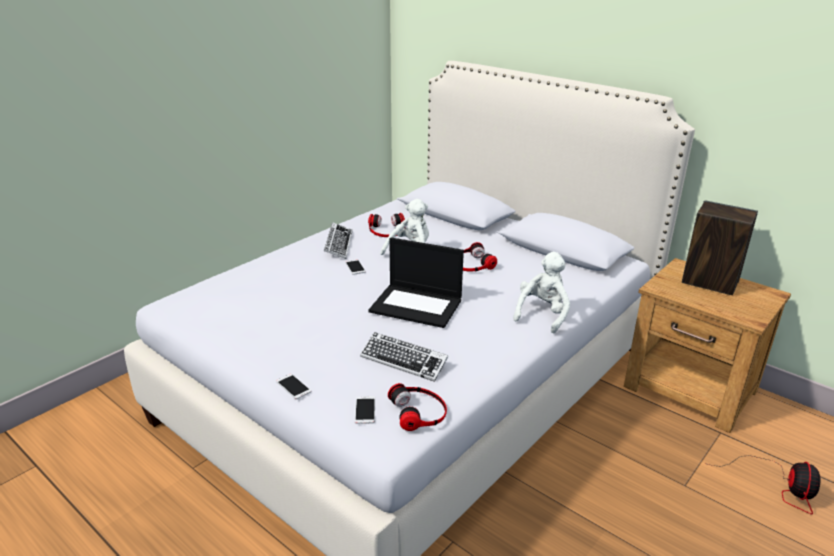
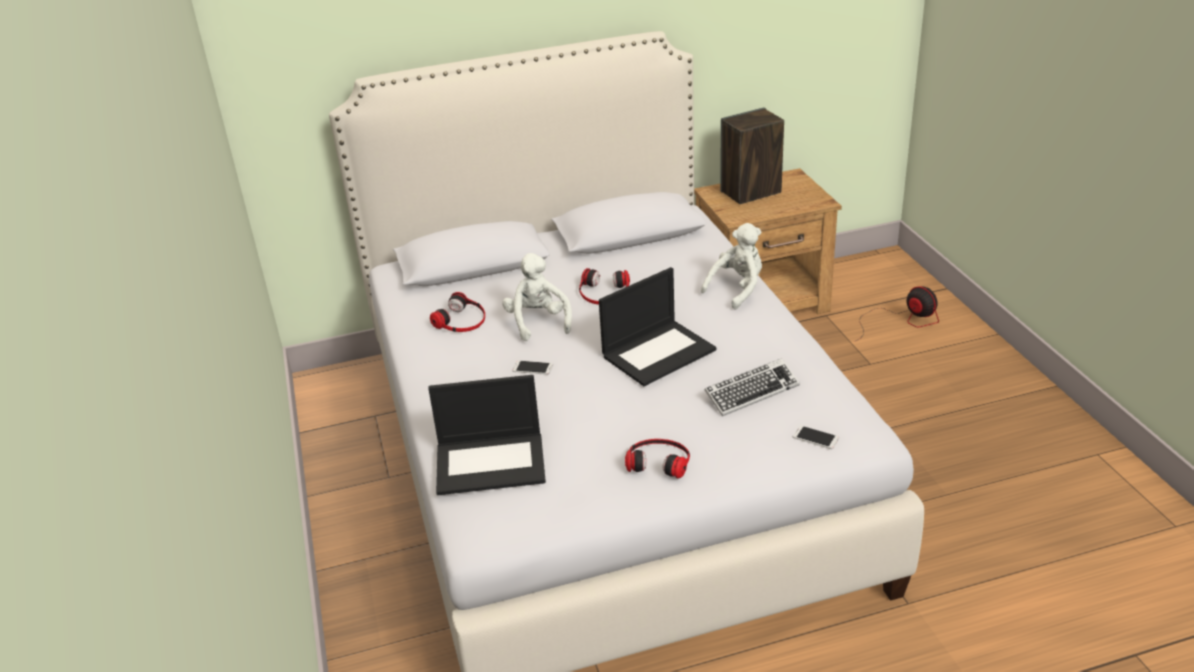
camera: 55 degrees left, 5 degrees up
phone [276,374,311,399] -> none
keyboard [324,222,353,259] -> none
headphones [388,383,447,431] -> headphones moved to [625,439,690,479]
white plush toy [513,252,570,334] -> white plush toy turned 75 degrees clockwise [701,223,762,309]
none -> laptop [428,375,546,495]

